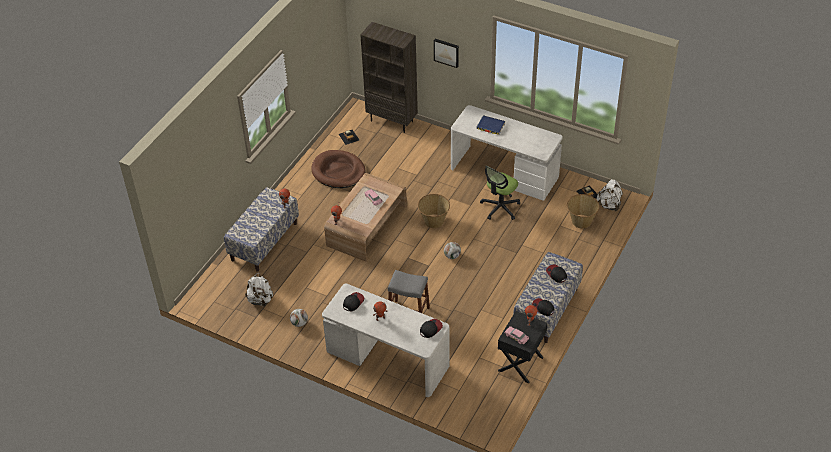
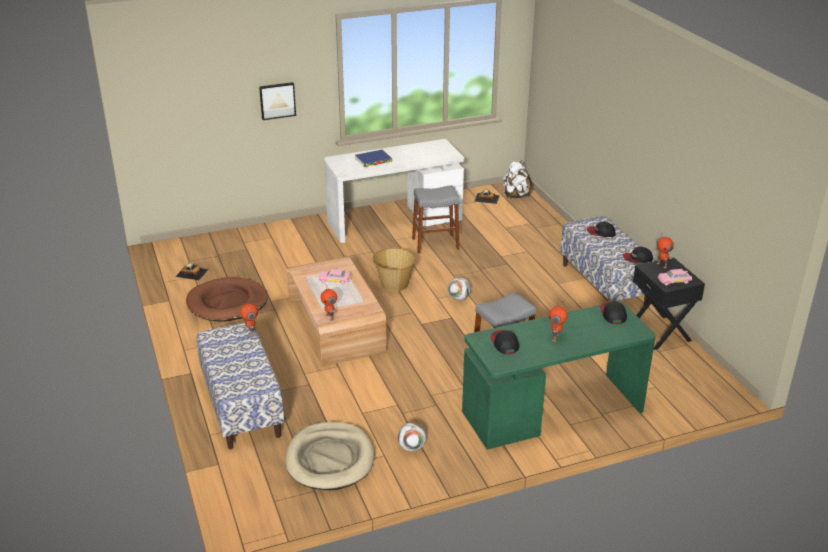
camera: 50 degrees left, 15 degrees down
white backpack [245,273,273,307] -> beige dog bed [285,422,374,490]
white desk [322,283,449,397] -> green desk [462,301,656,450]
brown bookcase [360,22,418,133] -> none
office chair [480,166,520,220] -> grey stool [412,185,459,253]
basket [567,194,599,229] -> none

